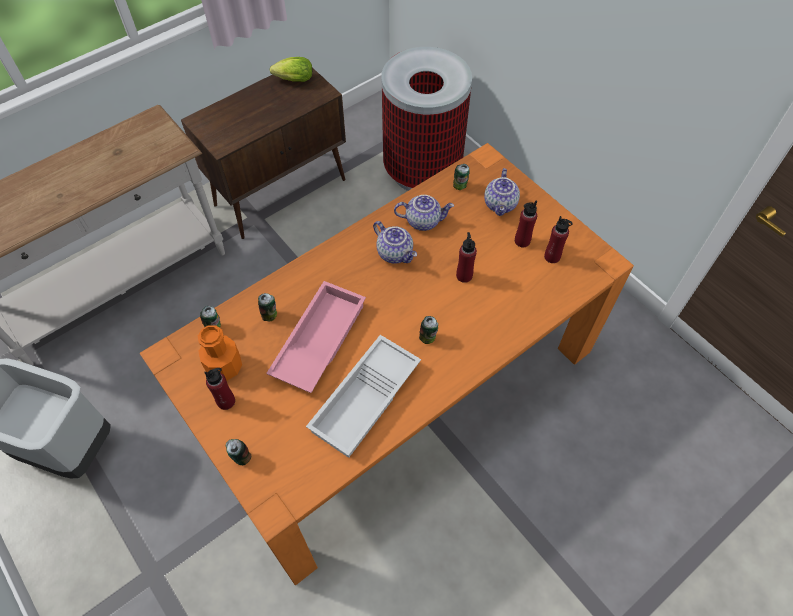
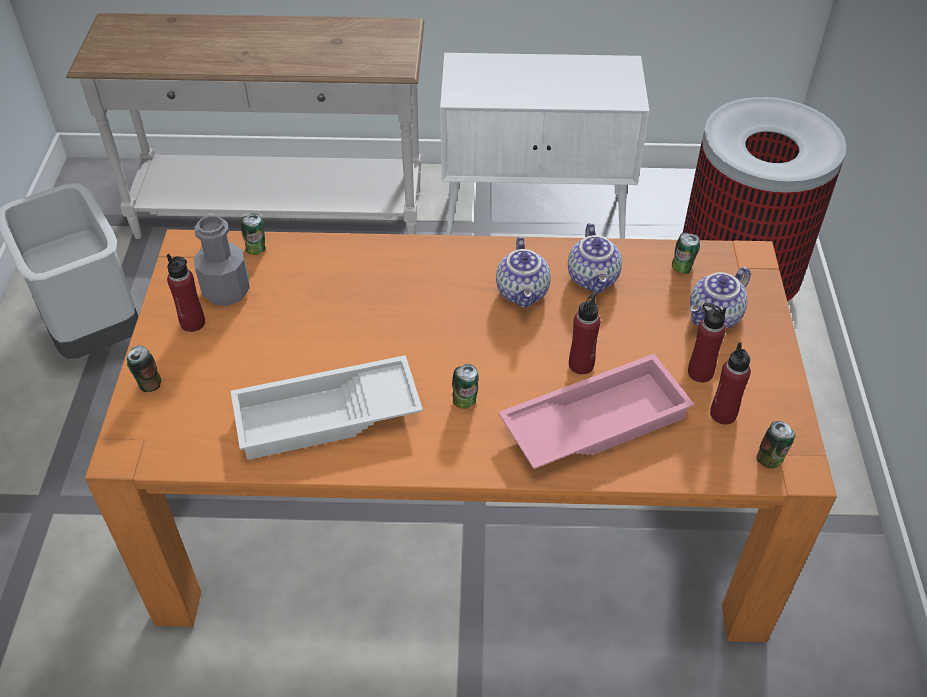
camera: 40 degrees right, 10 degrees down
brown cabinet [181,68,346,239] -> white cabinet [440,53,650,239]
orange bottle [198,325,242,381] -> grey bottle [194,215,250,306]
can [258,293,277,322] -> can moved to [756,421,795,469]
pink tray [266,281,366,393] -> pink tray moved to [498,354,694,469]
lettuce [270,57,312,82] -> none
teapot [394,195,454,231] -> teapot turned 45 degrees clockwise [568,223,622,293]

